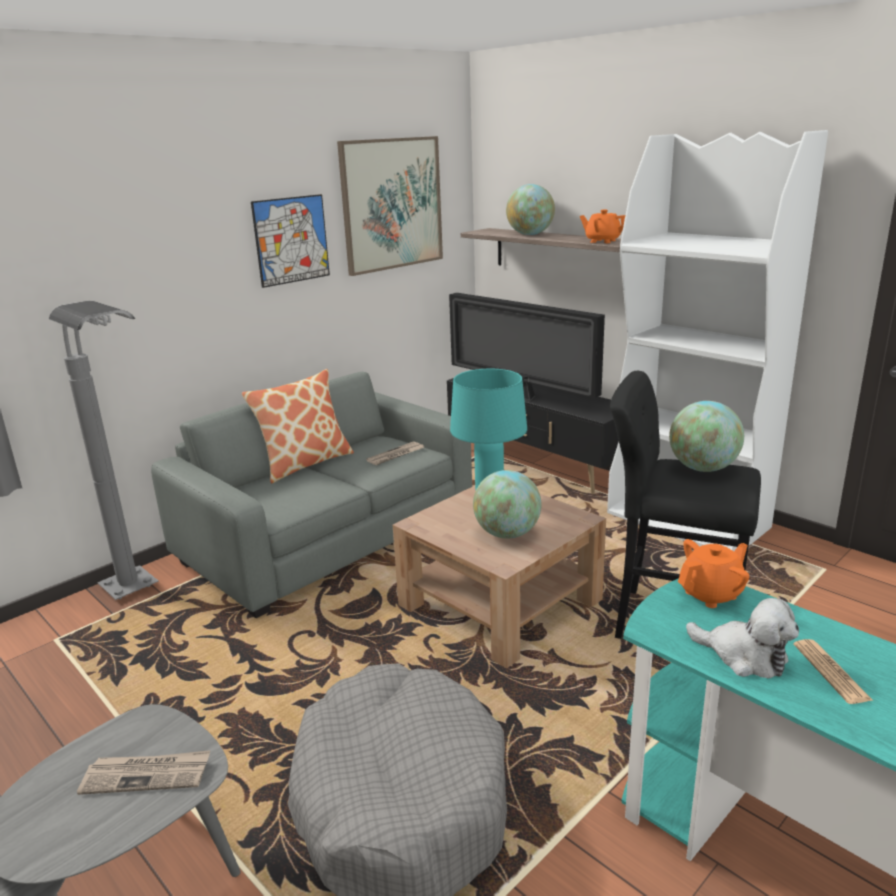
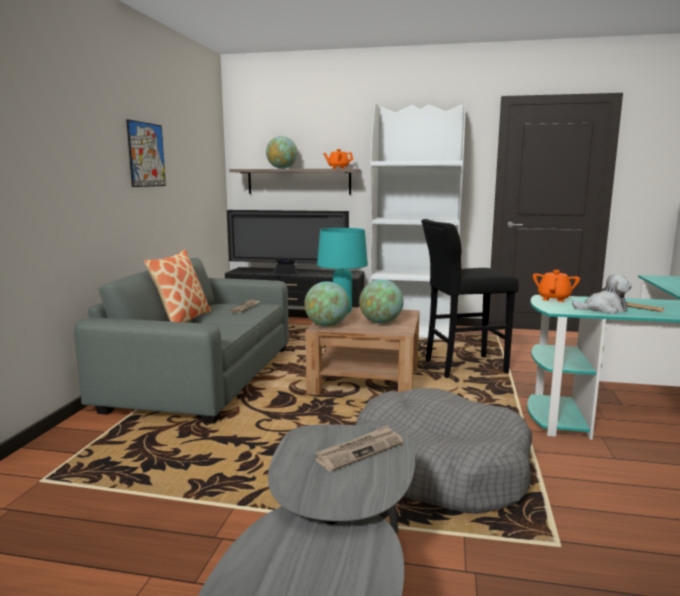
camera: 35 degrees left, 10 degrees down
grey floor lamp [49,301,159,600] -> none
picture [337,136,443,276] -> none
globe [669,401,744,472] -> globe moved to [304,281,349,326]

